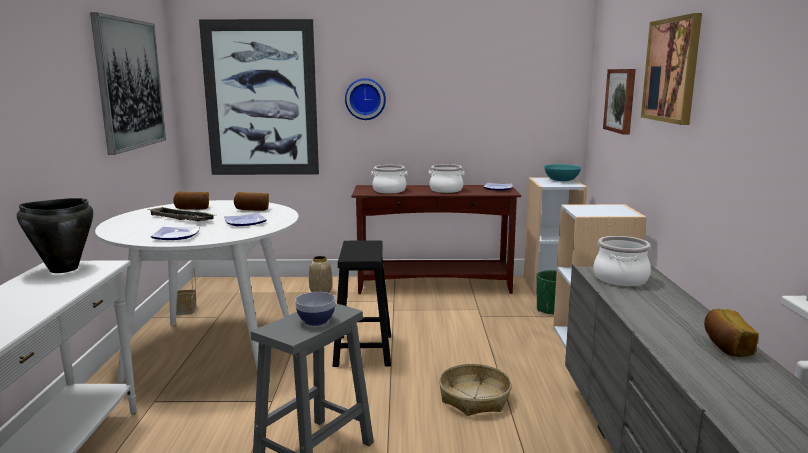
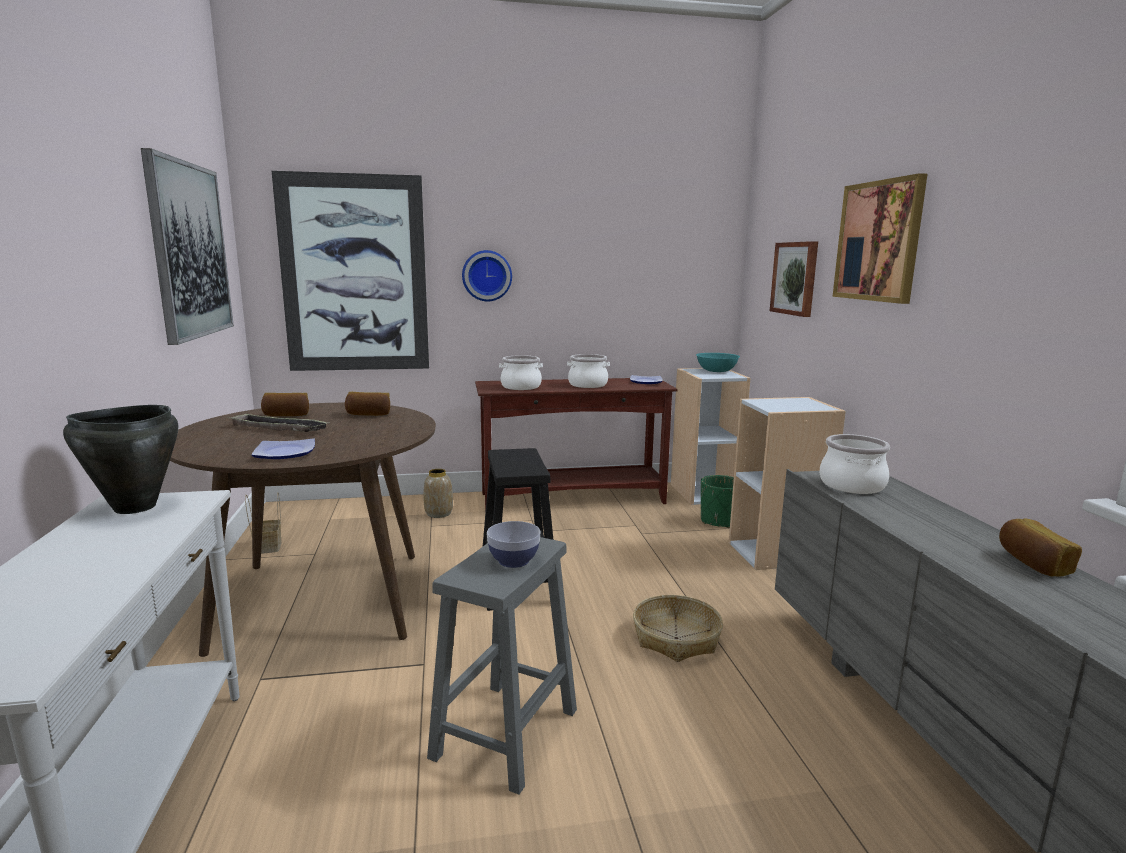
camera: 10 degrees left, 0 degrees up
white dining table [95,200,298,383] -> brown dining table [170,403,436,657]
plate [224,213,267,226] -> none

